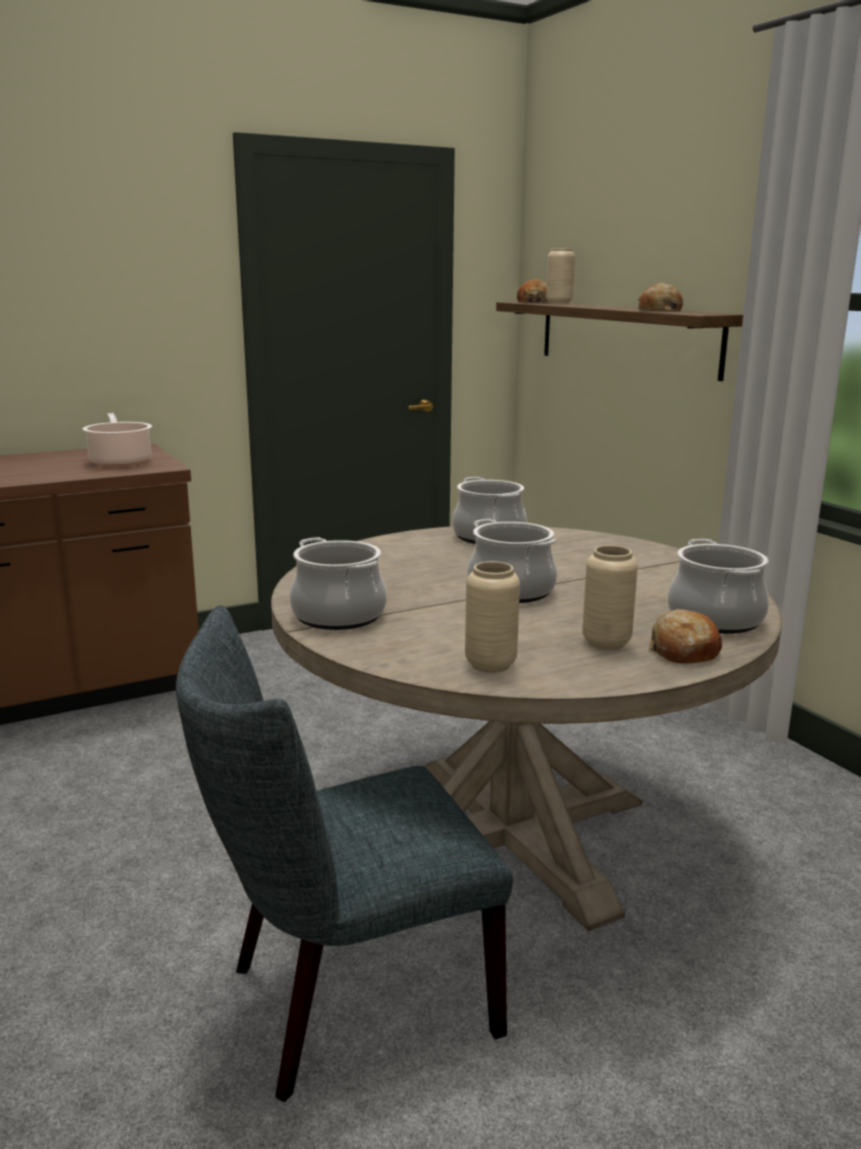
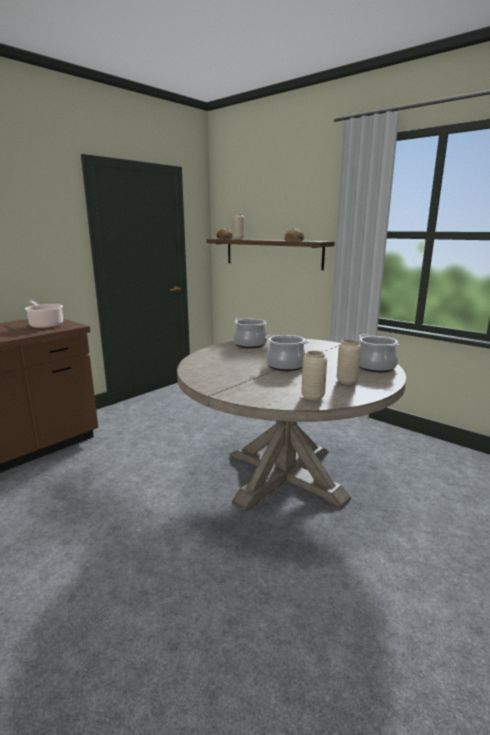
camera: 20 degrees left, 0 degrees up
grey chair [176,605,513,1102] -> none
cooking pot [290,537,387,630] -> none
bread [649,609,722,663] -> none

